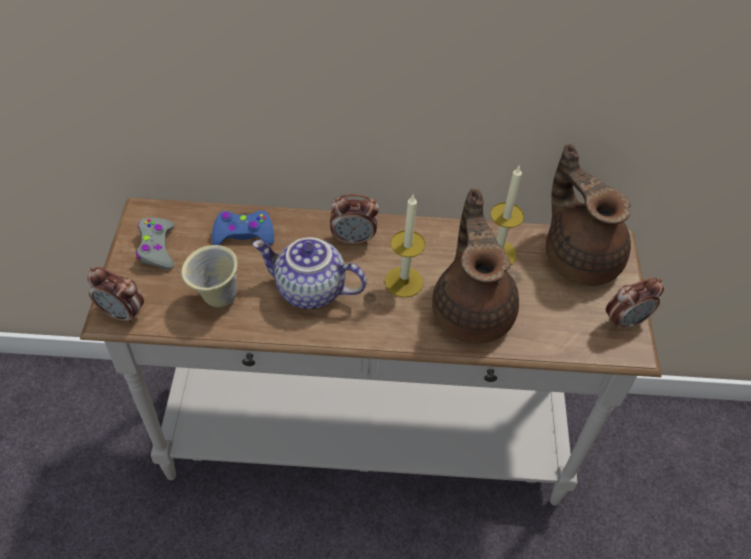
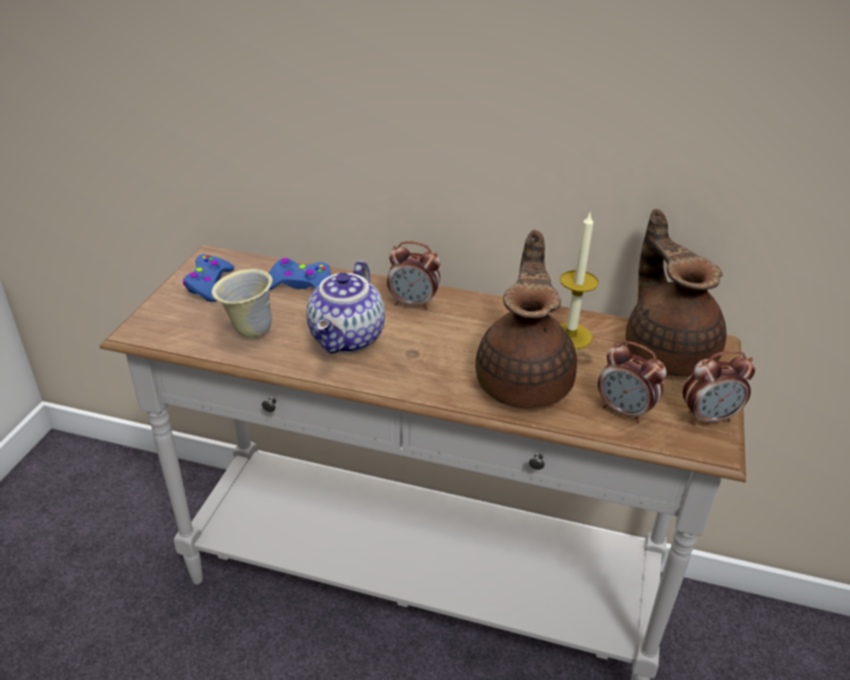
camera: 15 degrees right, 15 degrees down
alarm clock [87,267,144,324] -> alarm clock moved to [598,341,667,423]
grey game controller [136,218,174,270] -> blue game controller [183,254,234,302]
teapot [252,237,367,309] -> teapot turned 105 degrees counterclockwise [307,261,385,353]
candle [385,195,425,298] -> none

